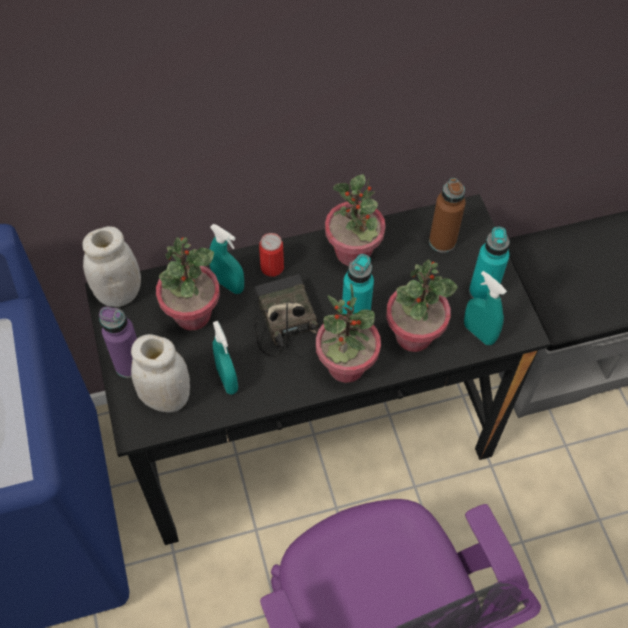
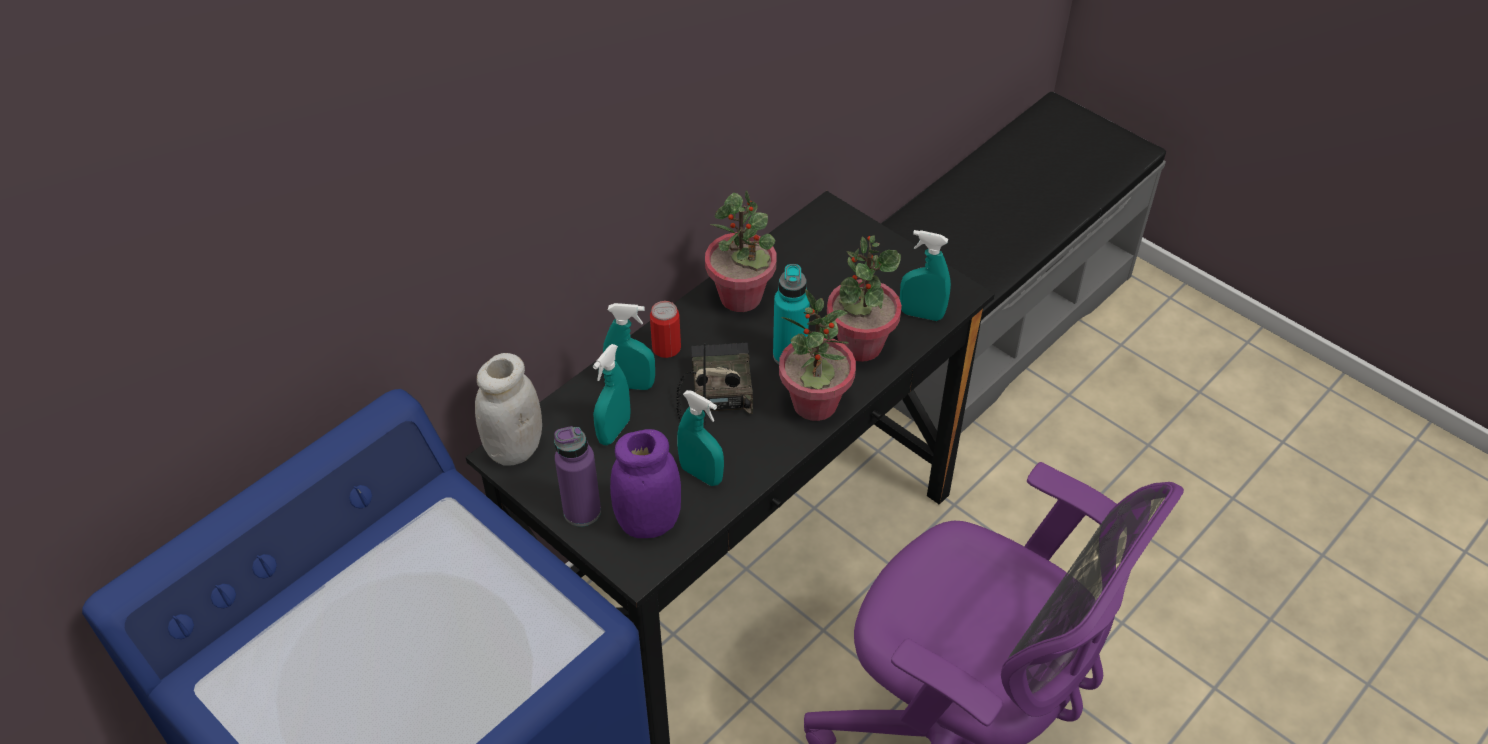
camera: 30 degrees left, 10 degrees down
white jar [131,334,190,412] -> purple jar [610,429,681,538]
potted plant [156,237,220,331] -> turquoise spray bottle [593,344,631,445]
radio [254,274,318,357] -> radio turned 45 degrees clockwise [676,343,753,425]
brown bottle [429,178,466,253] -> none
turquoise bottle [469,227,510,300] -> none

